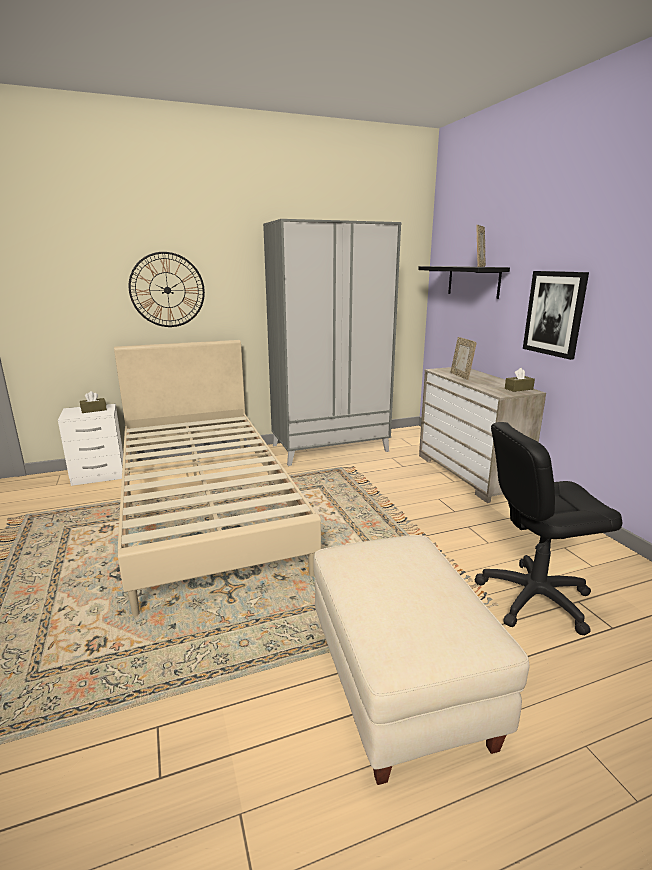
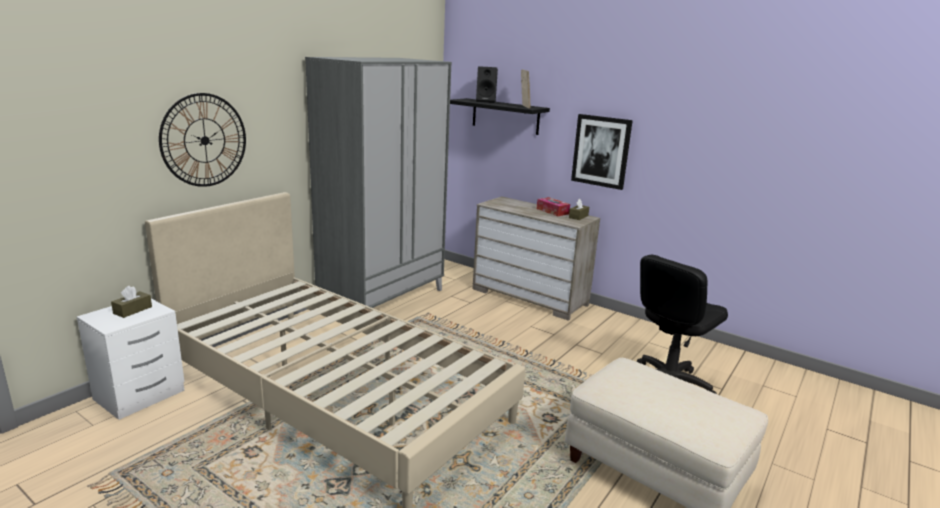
camera: 35 degrees left, 0 degrees up
picture frame [451,337,477,380] -> none
none -> black speaker [476,66,498,103]
none -> tissue box [537,197,570,216]

